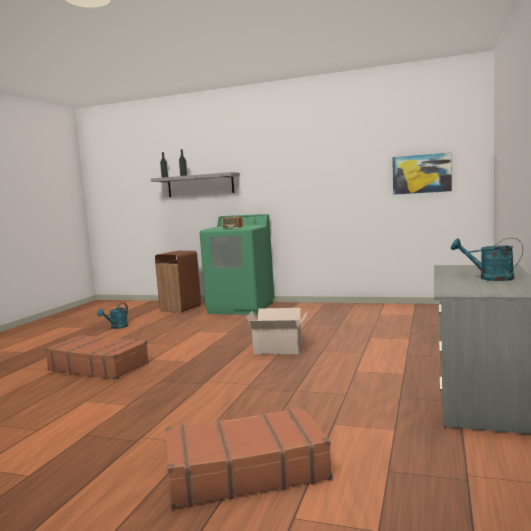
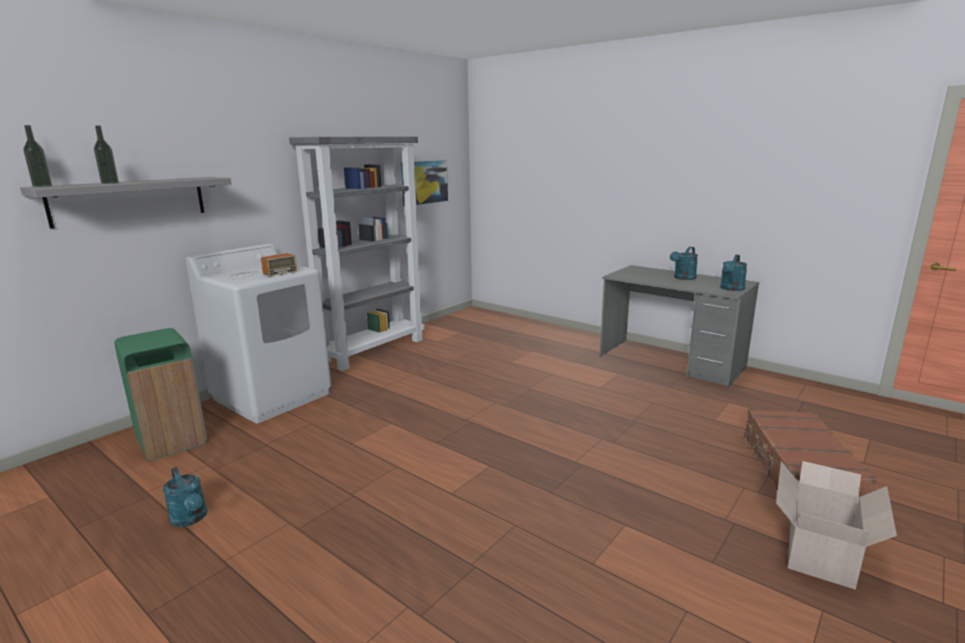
camera: 70 degrees left, 10 degrees up
brown suitcase [45,335,149,379] -> none
brown trash can [155,251,201,313] -> green trash can [115,328,207,461]
green washing machine [200,214,274,315] -> white washing machine [186,244,331,423]
cardboard box [246,308,308,354] -> cardboard box moved to [776,461,897,589]
none -> grey bookcase [289,137,425,371]
none -> turquoise watering can [720,255,748,291]

